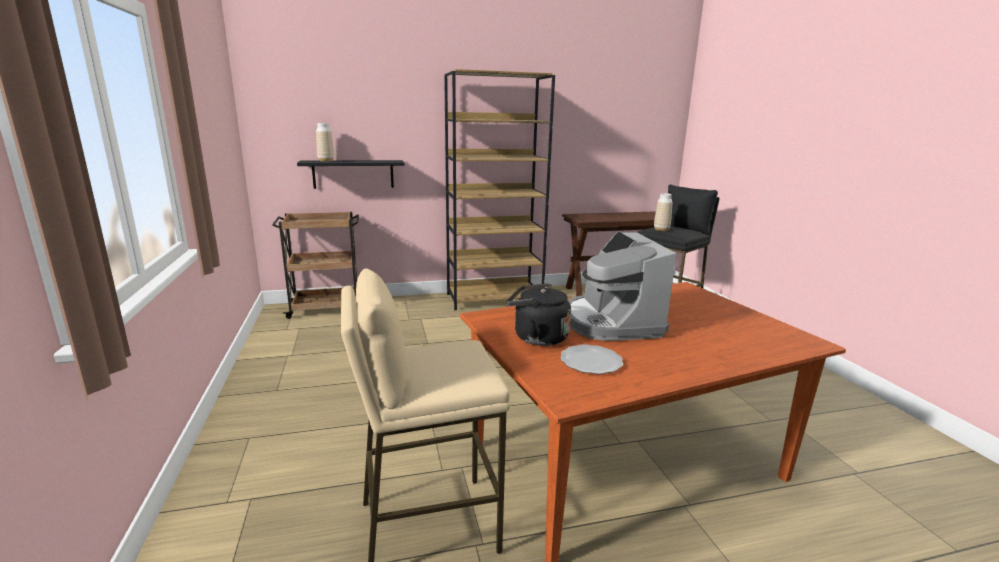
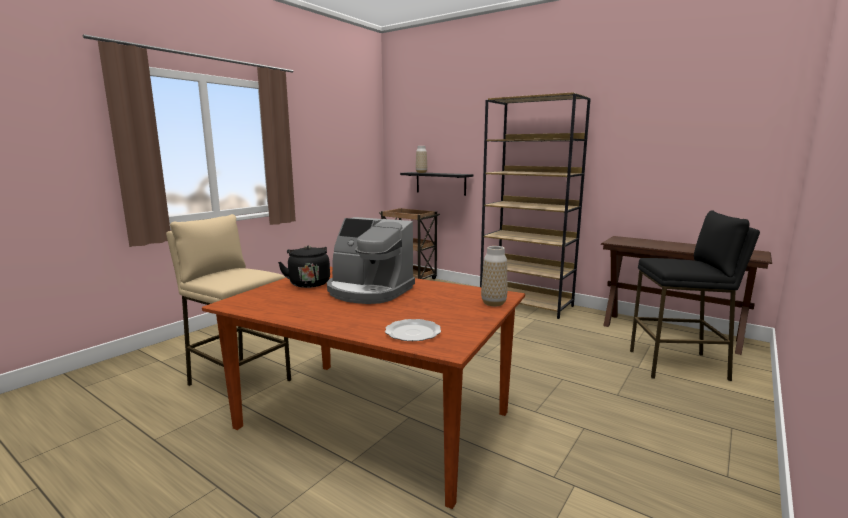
camera: 50 degrees right, 5 degrees down
plate [560,345,623,374] -> plate moved to [385,319,441,341]
coffee machine [568,231,676,341] -> coffee machine turned 105 degrees counterclockwise [327,217,415,304]
vase [654,193,672,231] -> vase moved to [481,246,507,306]

